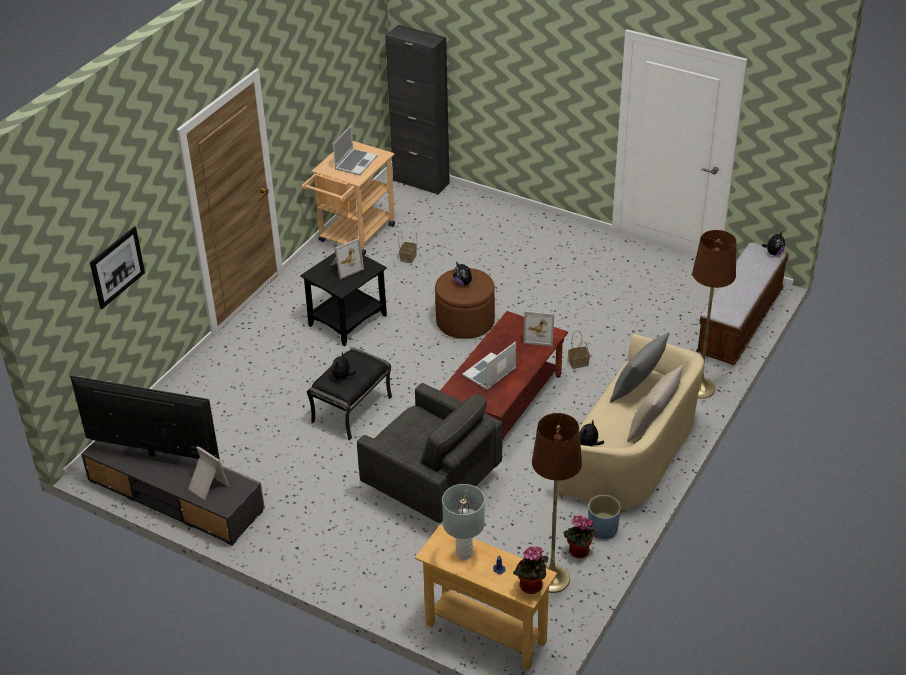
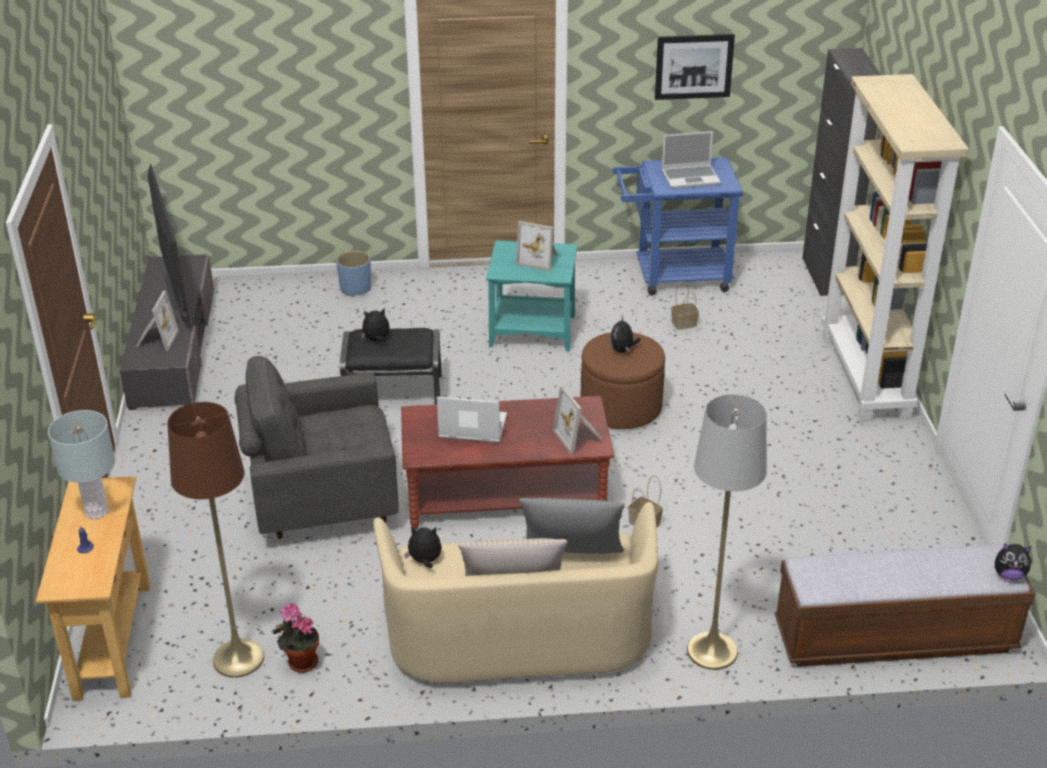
camera: 55 degrees right, 5 degrees down
picture [90,226,145,309] -> picture moved to [655,34,735,100]
black side table [300,252,387,346] -> turquoise side table [486,240,577,352]
beige cart [302,141,395,255] -> blue cart [613,157,743,296]
grey armchair [357,383,502,523] -> grey armchair turned 75 degrees clockwise [234,356,399,539]
potted plant [513,546,548,594] -> none
blue planter [588,495,621,539] -> blue planter moved to [336,250,371,297]
brown floor lamp [692,230,737,399] -> grey floor lamp [687,394,767,670]
none -> beige bookcase [821,74,969,422]

